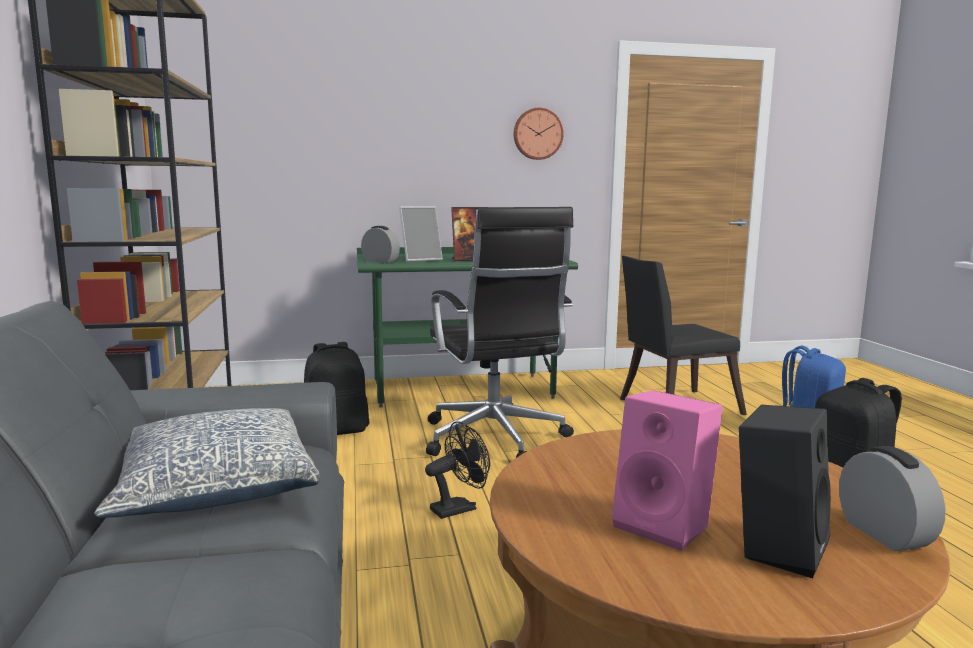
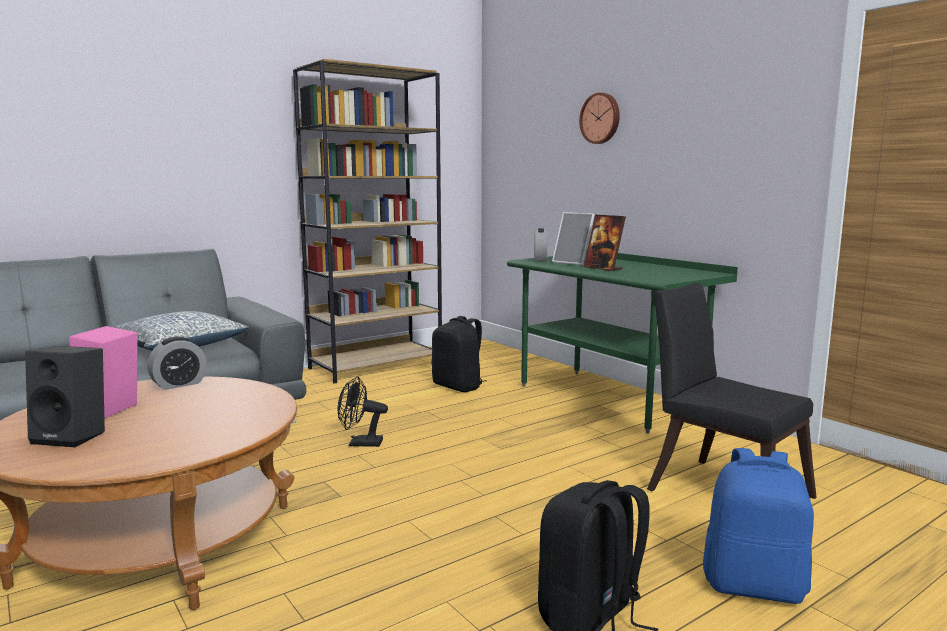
camera: 65 degrees right, 0 degrees up
black fan [425,421,490,519] -> black fan turned 150 degrees clockwise [338,376,388,447]
black office chair [426,207,574,458] -> none
wall clock [514,108,564,160] -> wall clock moved to [579,93,620,144]
alarm clock [839,446,945,551] -> alarm clock moved to [147,337,207,390]

